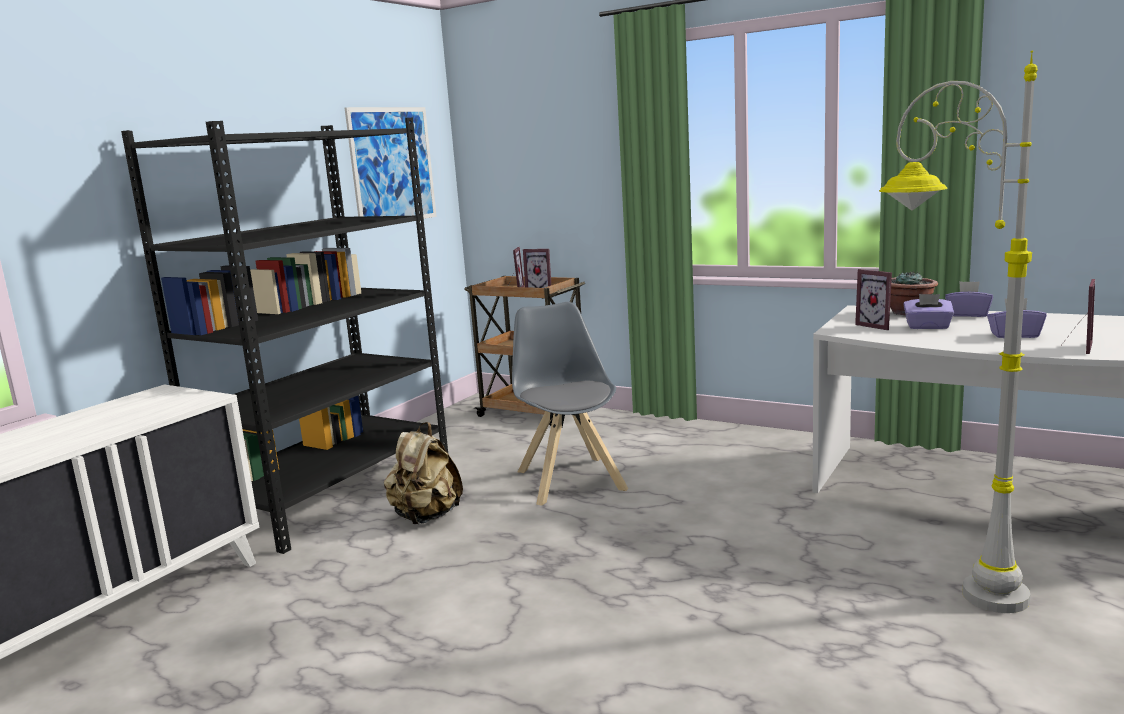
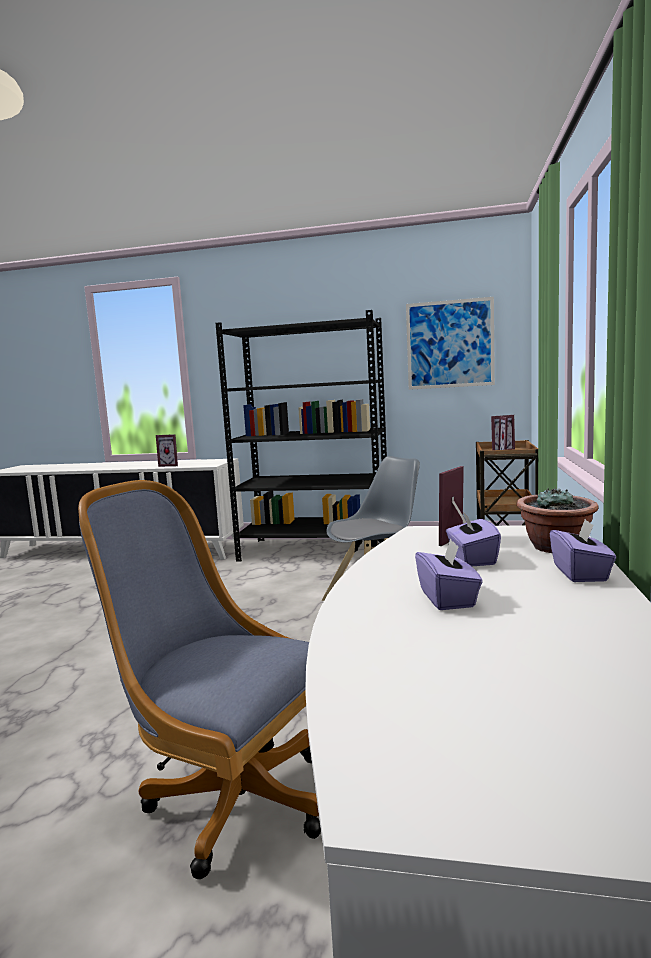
camera: 70 degrees right, 5 degrees down
beige backpack [384,422,463,524] -> none
grey floor lamp [879,50,1038,613] -> blue office chair [78,480,321,879]
picture frame [1062,279,1095,354] -> picture frame moved to [156,434,178,467]

